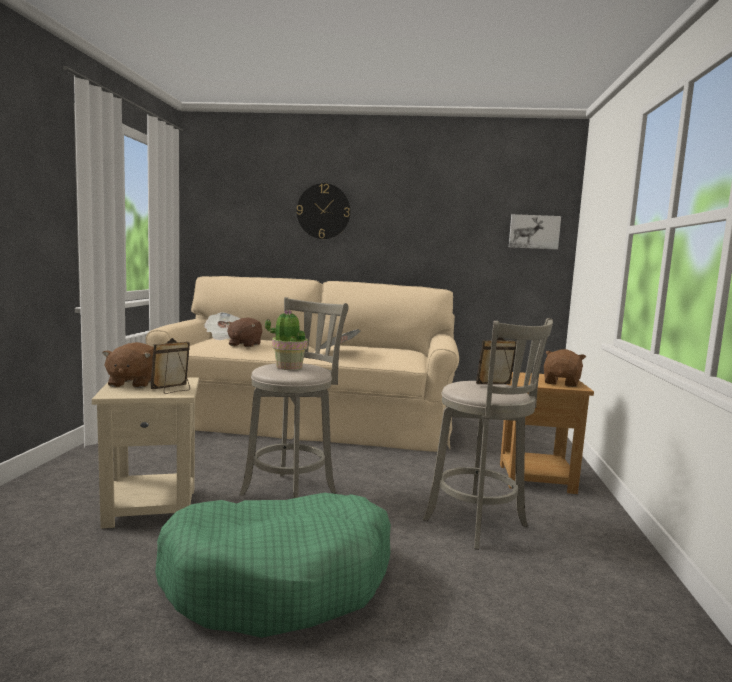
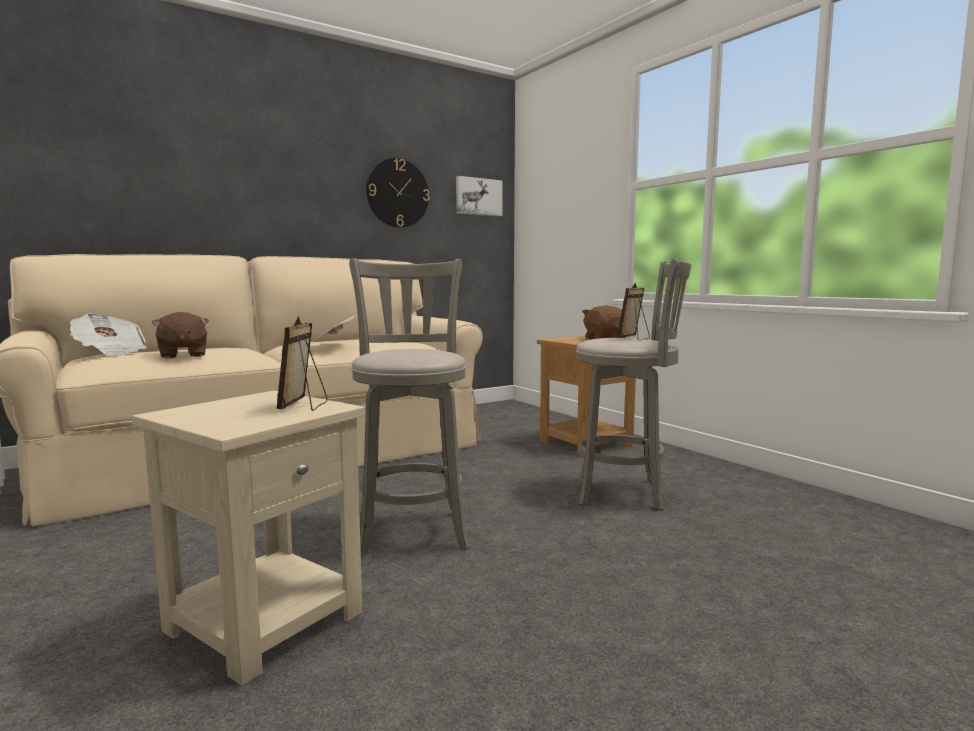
camera: 40 degrees left, 0 degrees up
brown plush toy [102,342,154,388] -> none
green dog bed [155,493,391,638] -> none
potted plant [265,310,308,370] -> none
wall clock [297,183,351,239] -> wall clock moved to [366,158,429,228]

